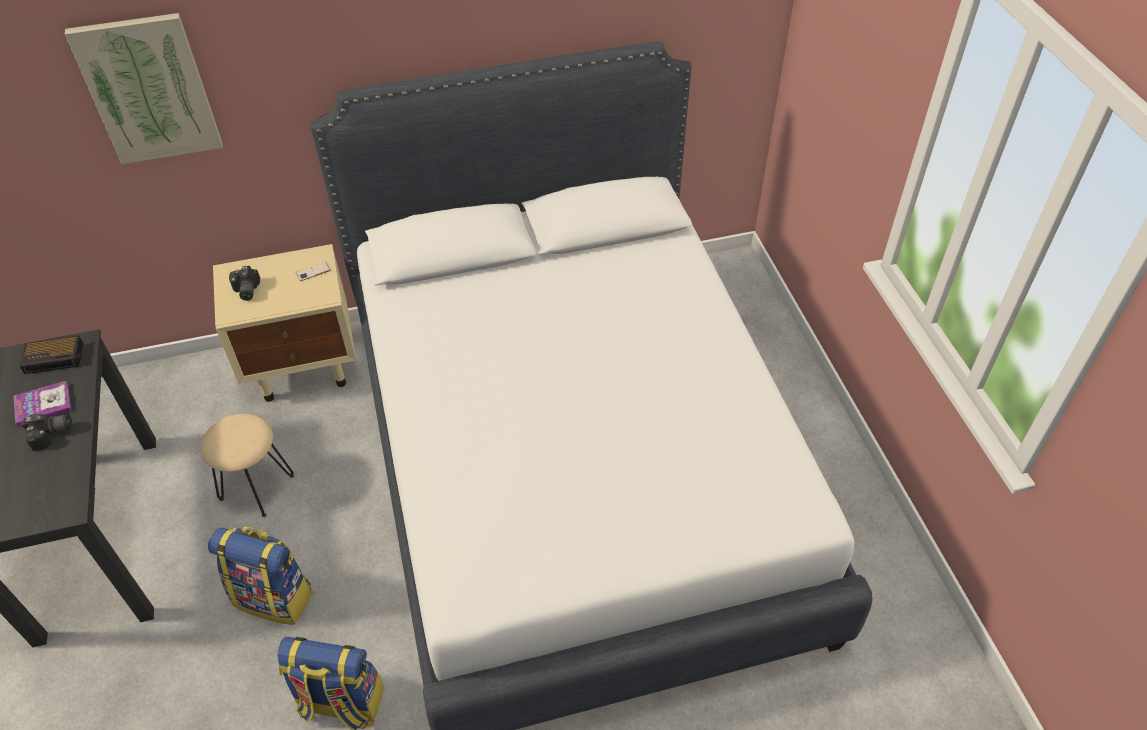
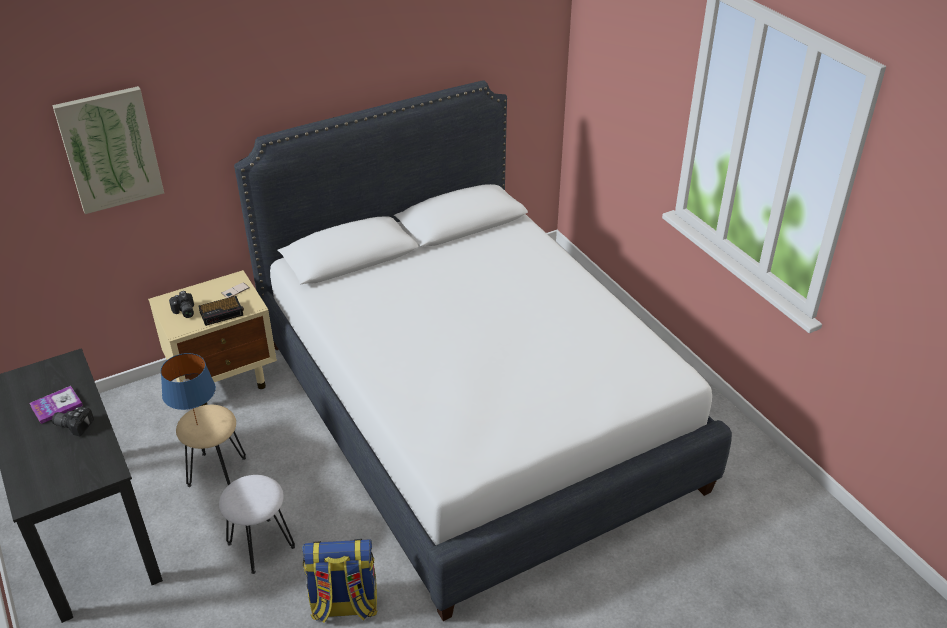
camera: 15 degrees left, 10 degrees down
alarm clock [20,336,83,374] -> alarm clock moved to [199,296,244,326]
camera [22,414,72,451] -> camera turned 135 degrees counterclockwise [52,407,94,436]
backpack [208,526,313,625] -> white stool [219,475,295,574]
none -> blue table lamp [161,353,216,425]

